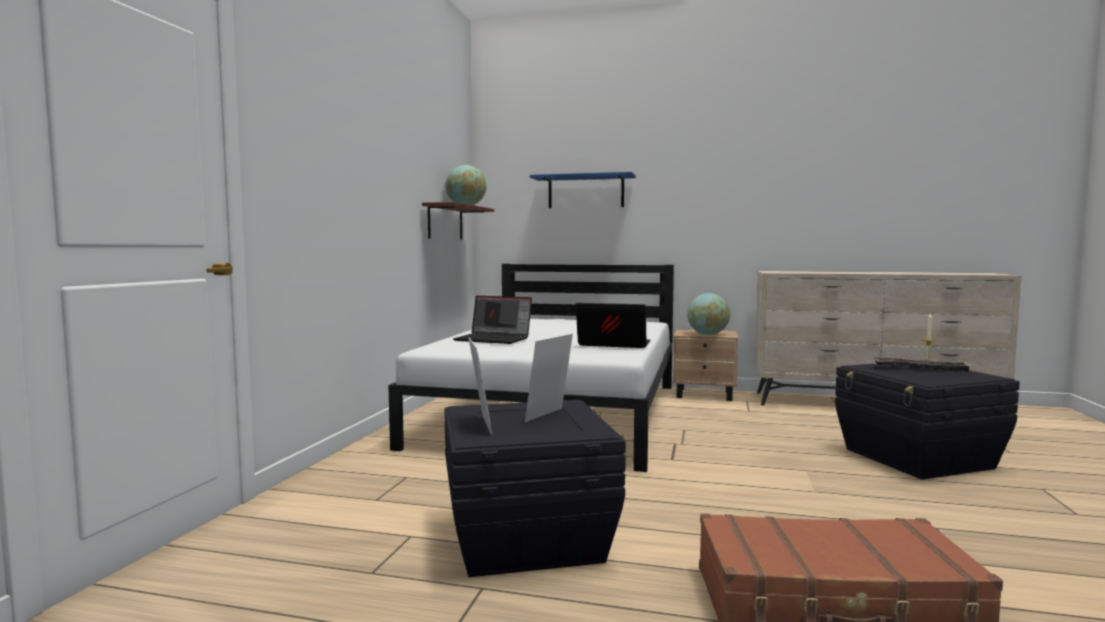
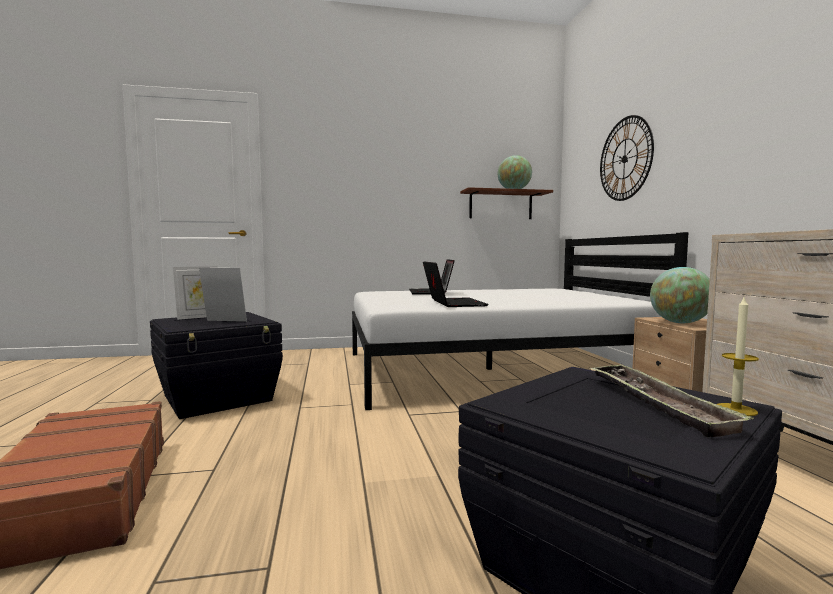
camera: 65 degrees right, 0 degrees up
blue shelf [530,172,636,208] -> wall clock [600,115,654,201]

